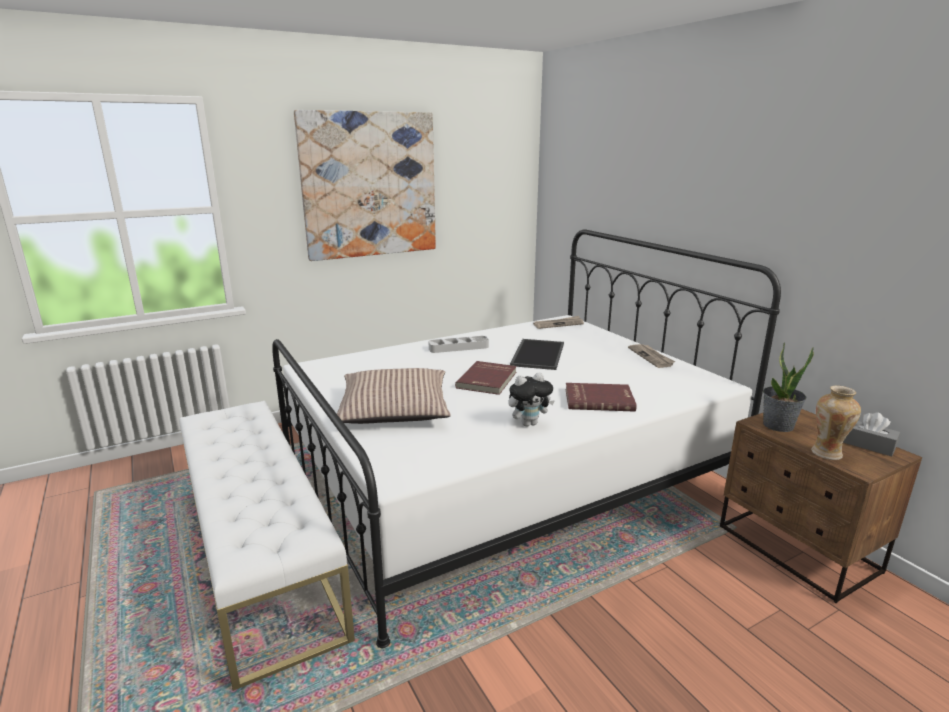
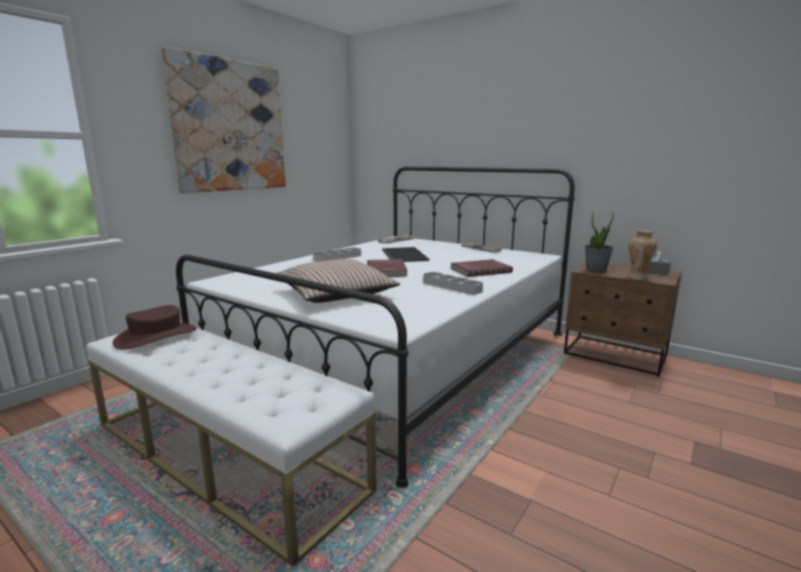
camera: 25 degrees left, 5 degrees down
plush toy [508,373,555,426] -> grey tray [423,272,483,295]
none -> brown hat [112,305,197,350]

